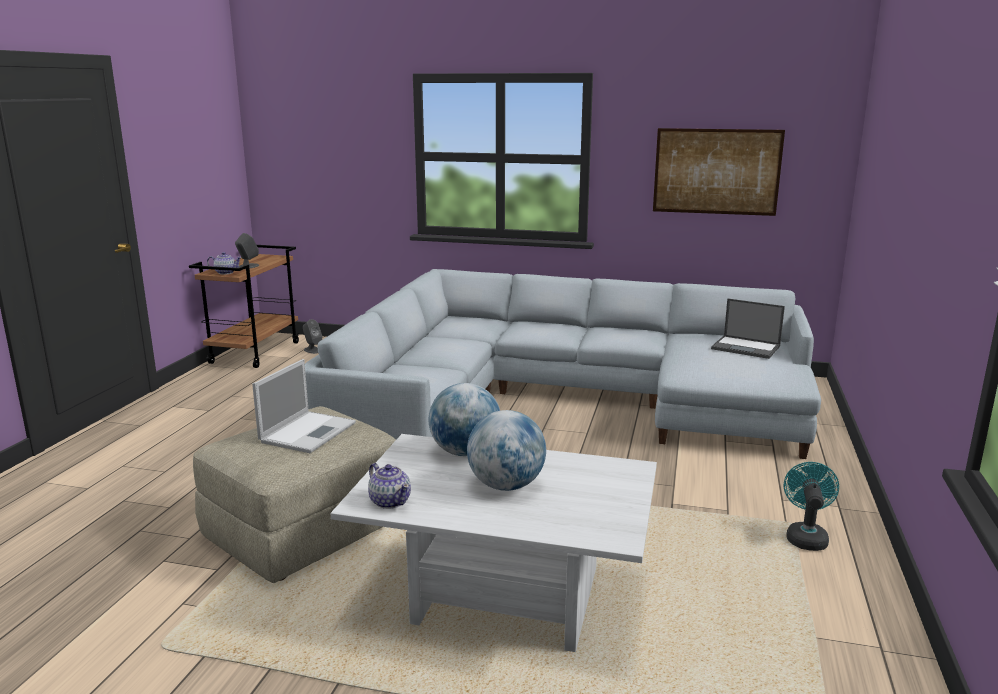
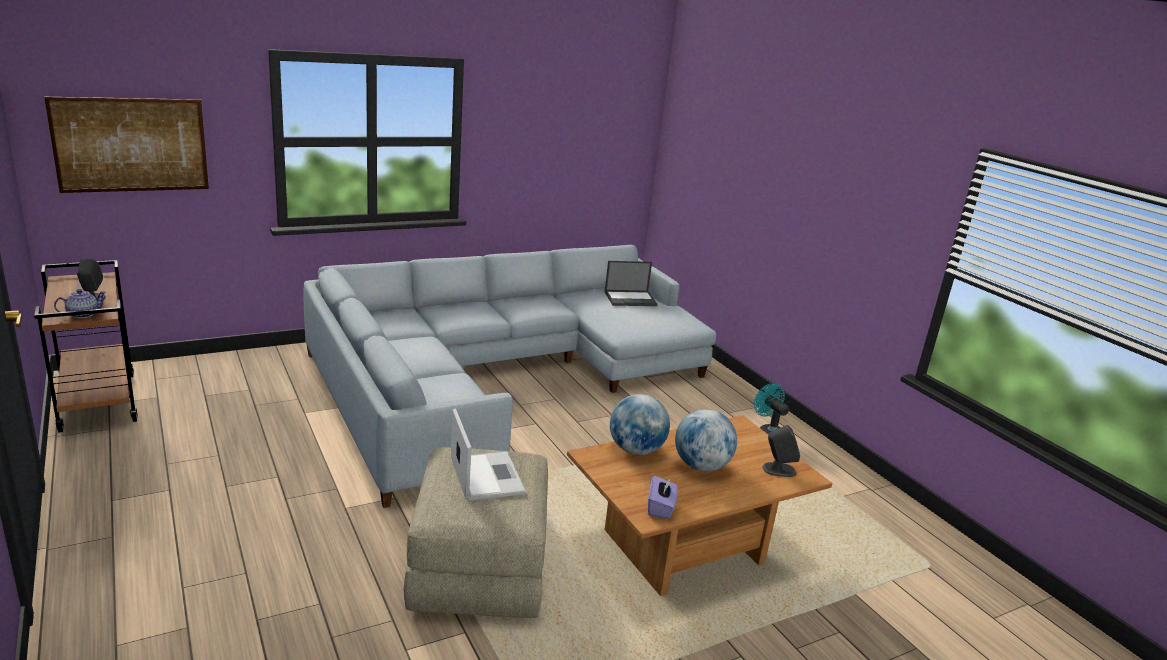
camera: 45 degrees left, 5 degrees up
grey speaker [303,319,322,354] -> grey speaker moved to [763,425,800,477]
white coffee table [331,434,657,652] -> brown coffee table [567,415,832,596]
teapot [368,463,411,509] -> purple tissue box [648,476,678,519]
picture [653,128,785,216] -> picture moved to [44,97,209,193]

